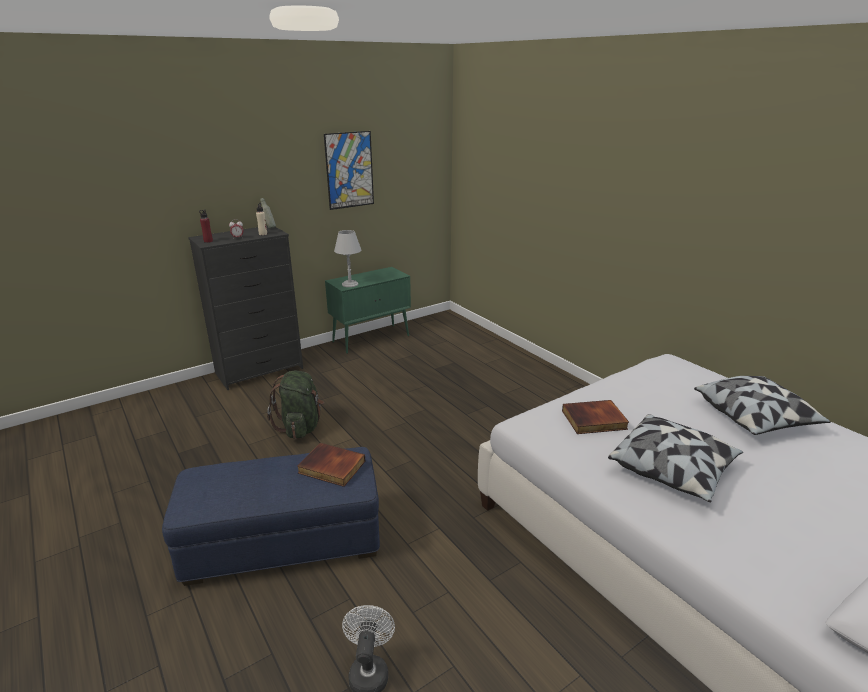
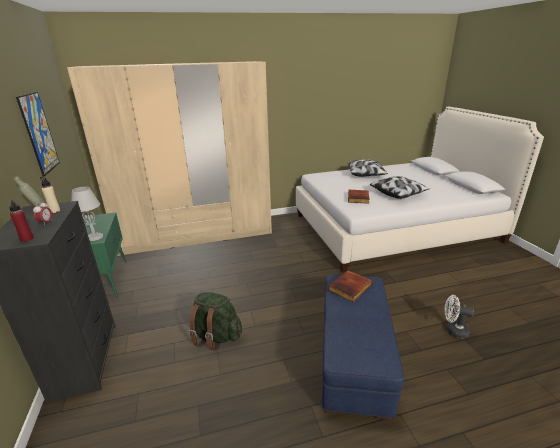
camera: 70 degrees left, 0 degrees up
none -> beige wardrobe [67,61,272,256]

